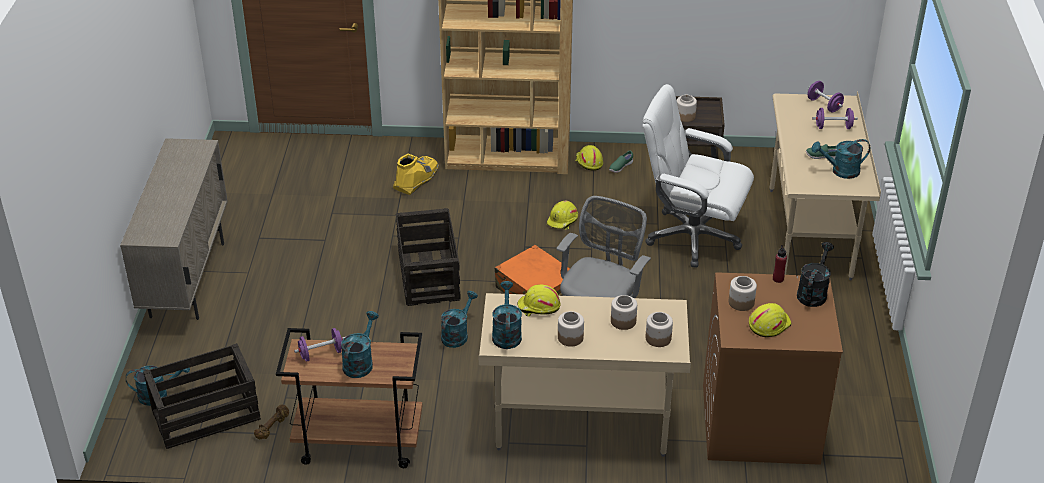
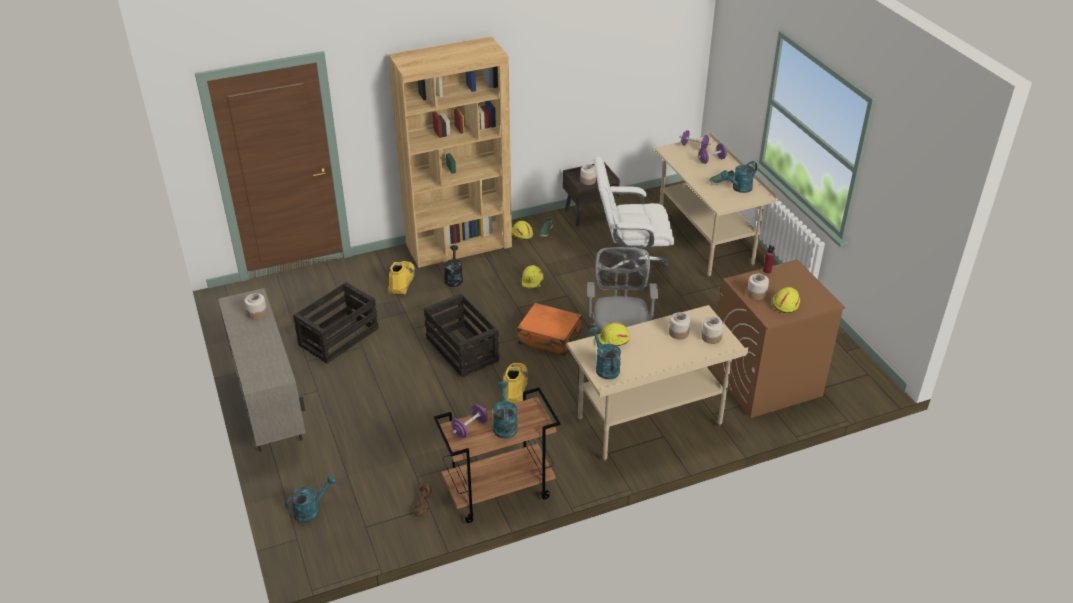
camera: 25 degrees left, 0 degrees up
crate [143,343,261,449] -> crate moved to [293,282,379,364]
turquoise watering can [441,291,478,348] -> yellow boot [503,363,528,403]
jar [558,311,584,347] -> jar moved to [245,293,267,320]
black watering can [797,242,834,307] -> black watering can moved to [444,245,463,287]

